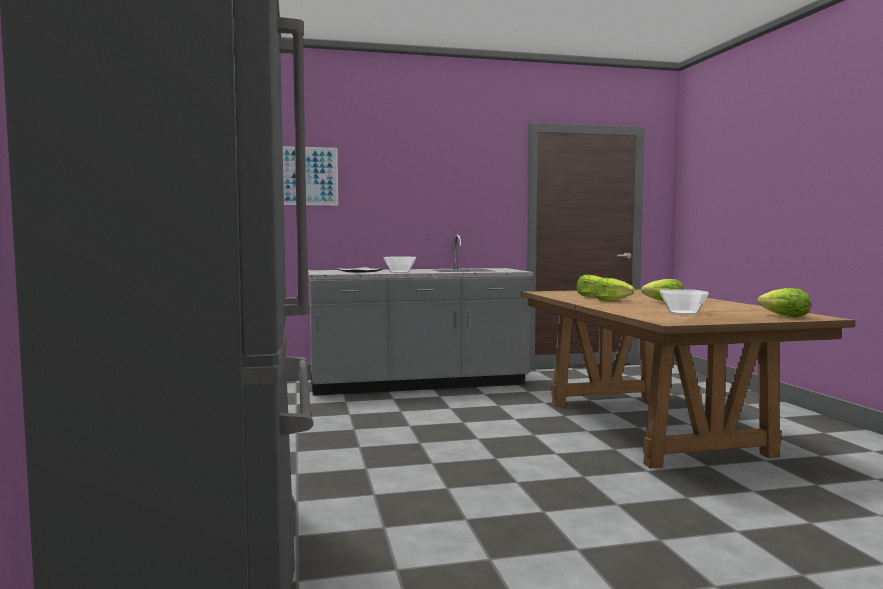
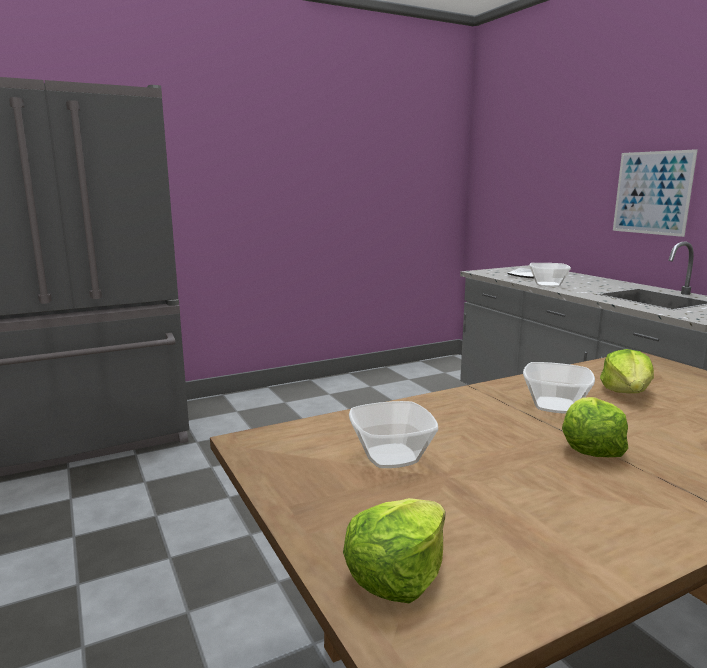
camera: 75 degrees right, 10 degrees up
picture [283,146,338,205] -> picture moved to [613,149,698,237]
lettuce [594,278,635,301] -> bowl [523,362,595,414]

